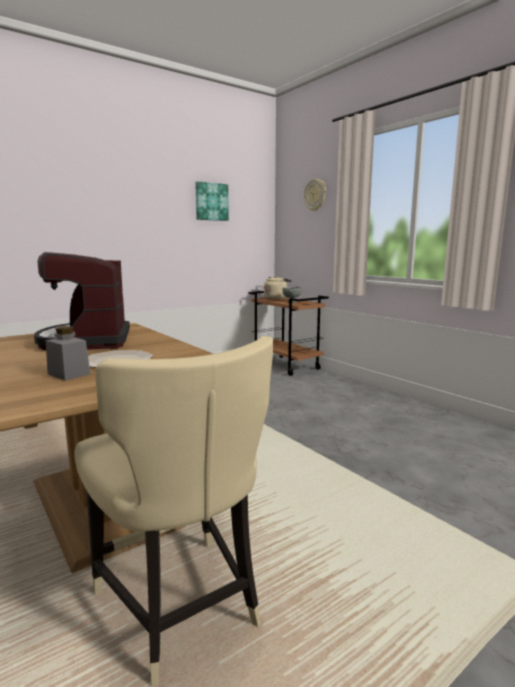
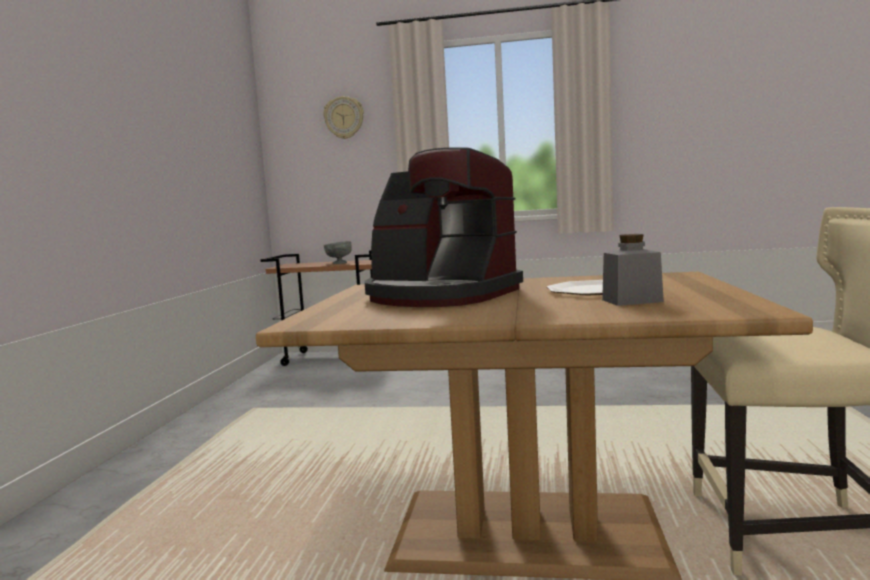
camera: 45 degrees left, 5 degrees down
picture [195,181,229,221] -> none
beige kettle [264,276,292,299] -> none

